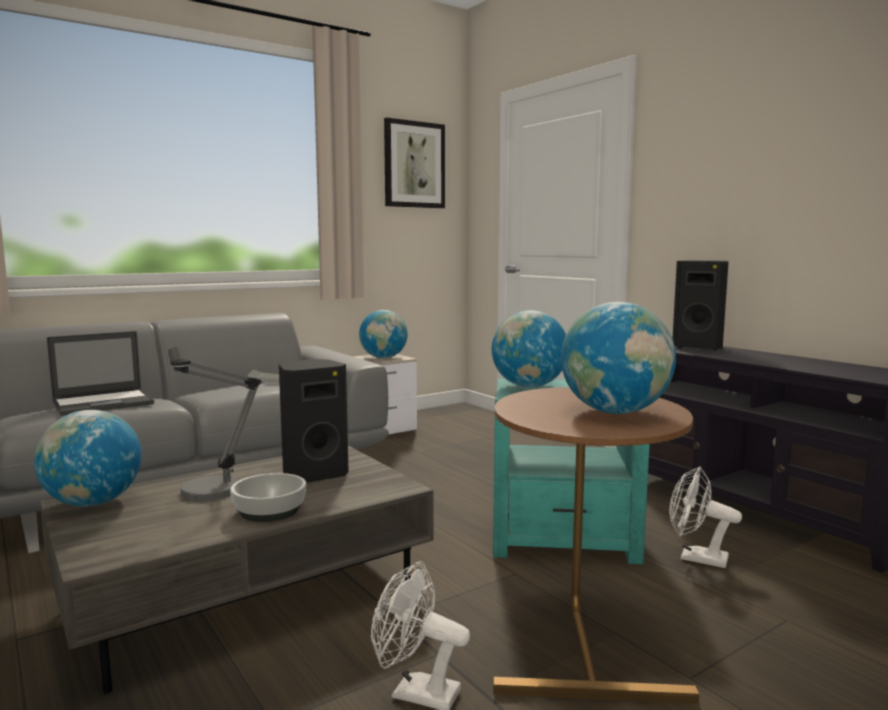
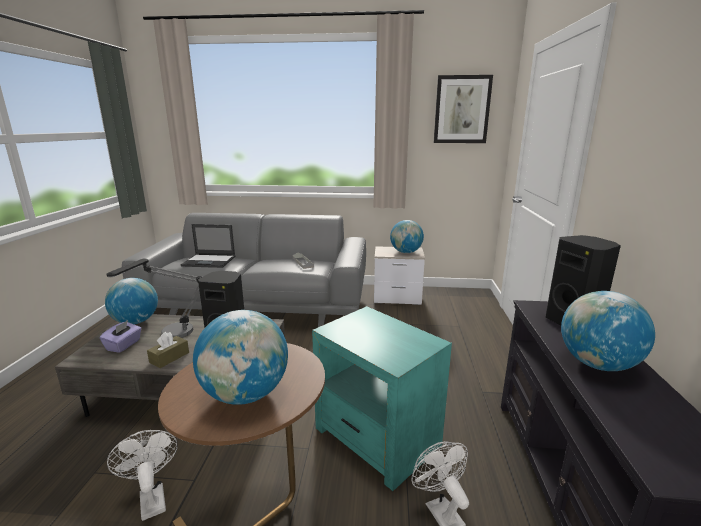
camera: 40 degrees right, 10 degrees up
bowl [230,473,306,522] -> brown tissue box [147,332,189,368]
globe [492,310,566,388] -> globe moved to [561,291,655,371]
none -> purple tissue box [100,320,142,353]

